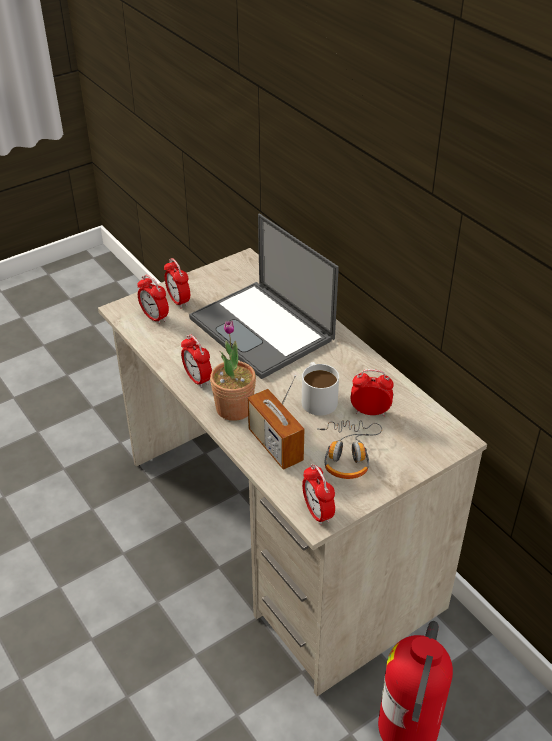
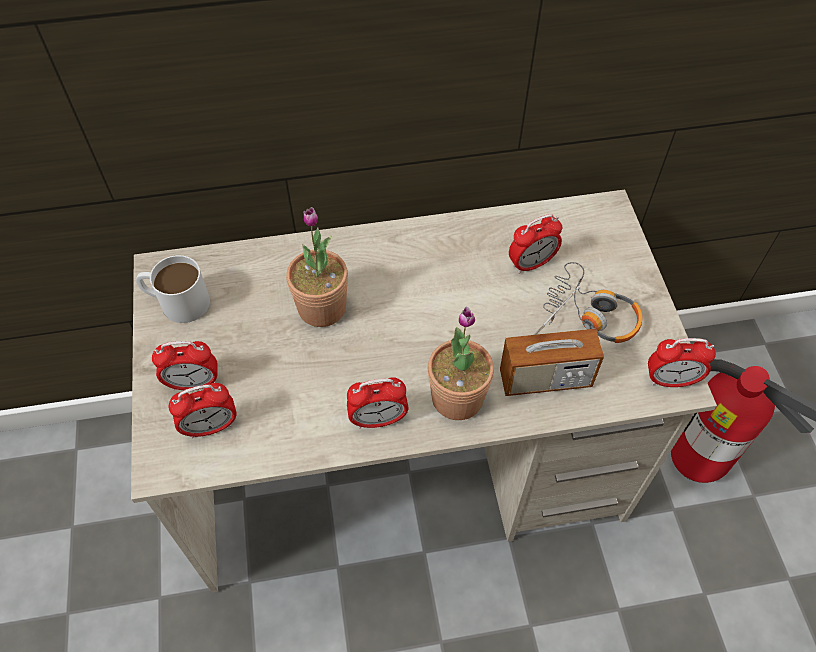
camera: 65 degrees left, 15 degrees up
laptop [189,214,339,379] -> potted plant [286,207,348,327]
white mug [302,362,339,416] -> white mug moved to [136,255,210,323]
alarm clock [351,369,394,416] -> alarm clock turned 150 degrees counterclockwise [509,214,562,274]

